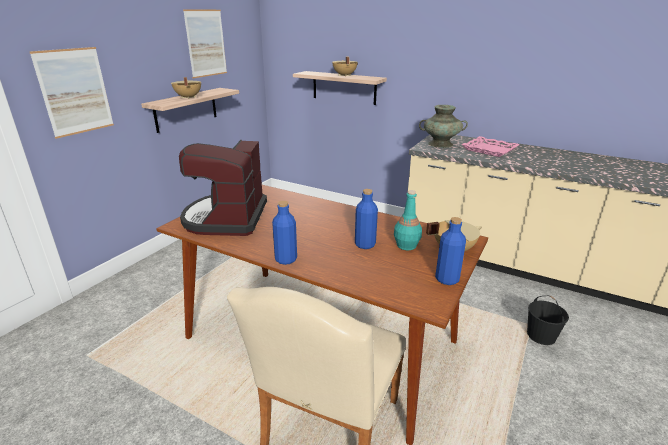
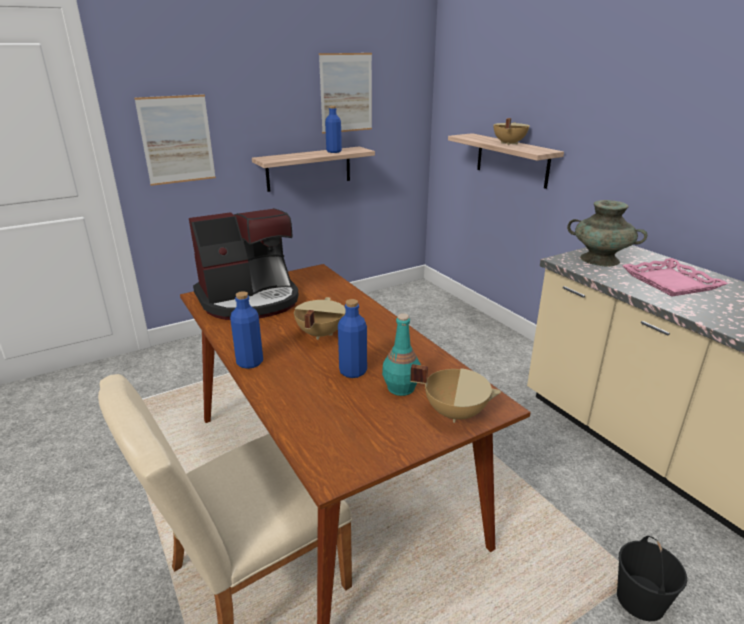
camera: 30 degrees right, 0 degrees up
beige cooking pot [171,77,201,99] -> beige cooking pot moved to [294,297,346,340]
coffee machine [179,140,267,236] -> coffee machine turned 150 degrees counterclockwise [189,208,299,320]
blue bottle [435,217,466,285] -> blue bottle moved to [325,106,342,153]

